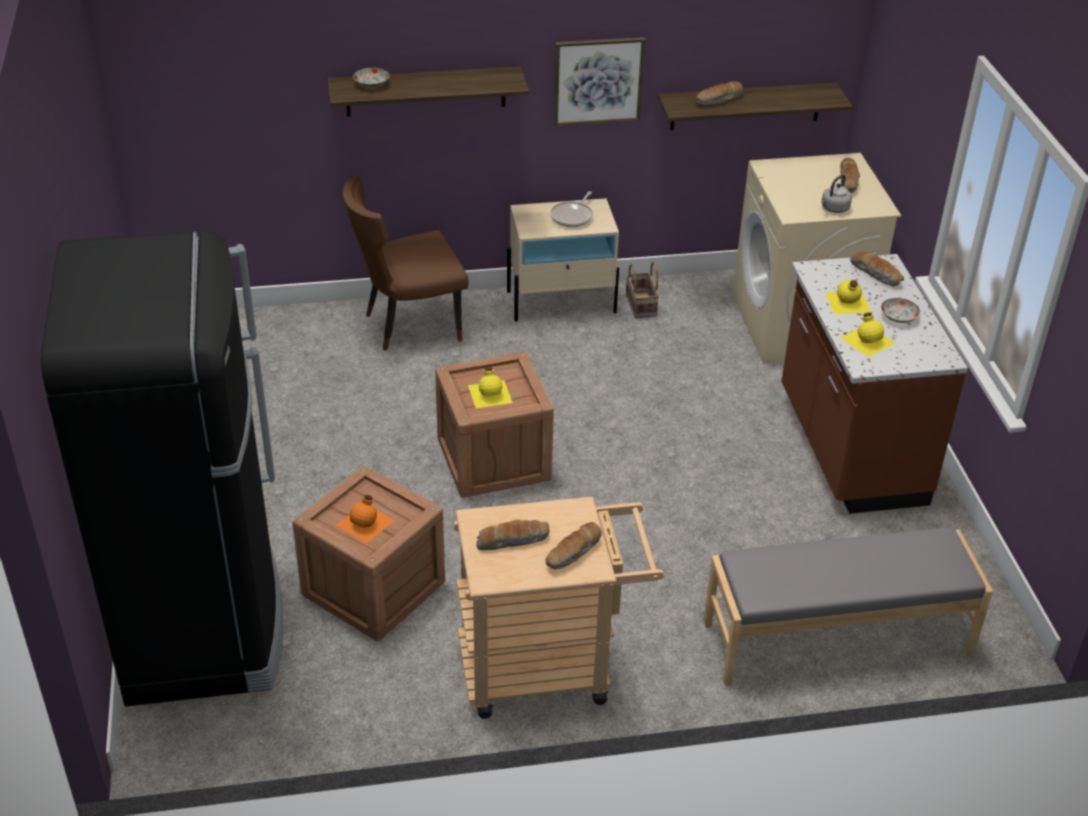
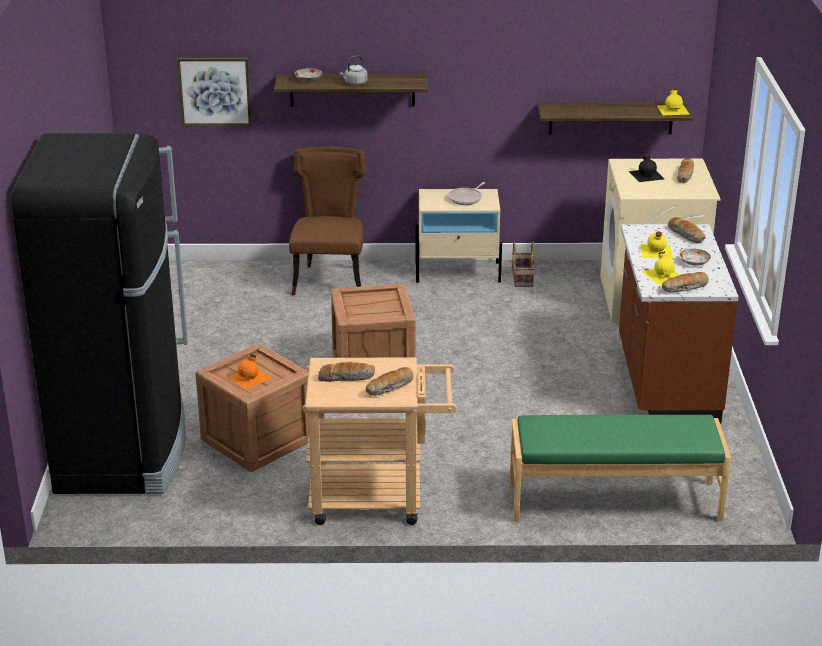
camera: 10 degrees right, 10 degrees down
brown chair [343,174,469,351] -> brown chair turned 105 degrees clockwise [289,146,365,295]
yellow bottle [468,368,513,408] -> yellow bottle moved to [657,89,690,115]
picture [553,37,646,126] -> picture moved to [177,58,252,126]
bread [696,81,743,106] -> bread moved to [662,272,709,292]
grey bench [704,527,993,686] -> green bench [510,415,731,522]
grey kettle [821,174,852,213] -> grey kettle moved to [340,55,368,86]
none -> black bottle [628,154,664,182]

